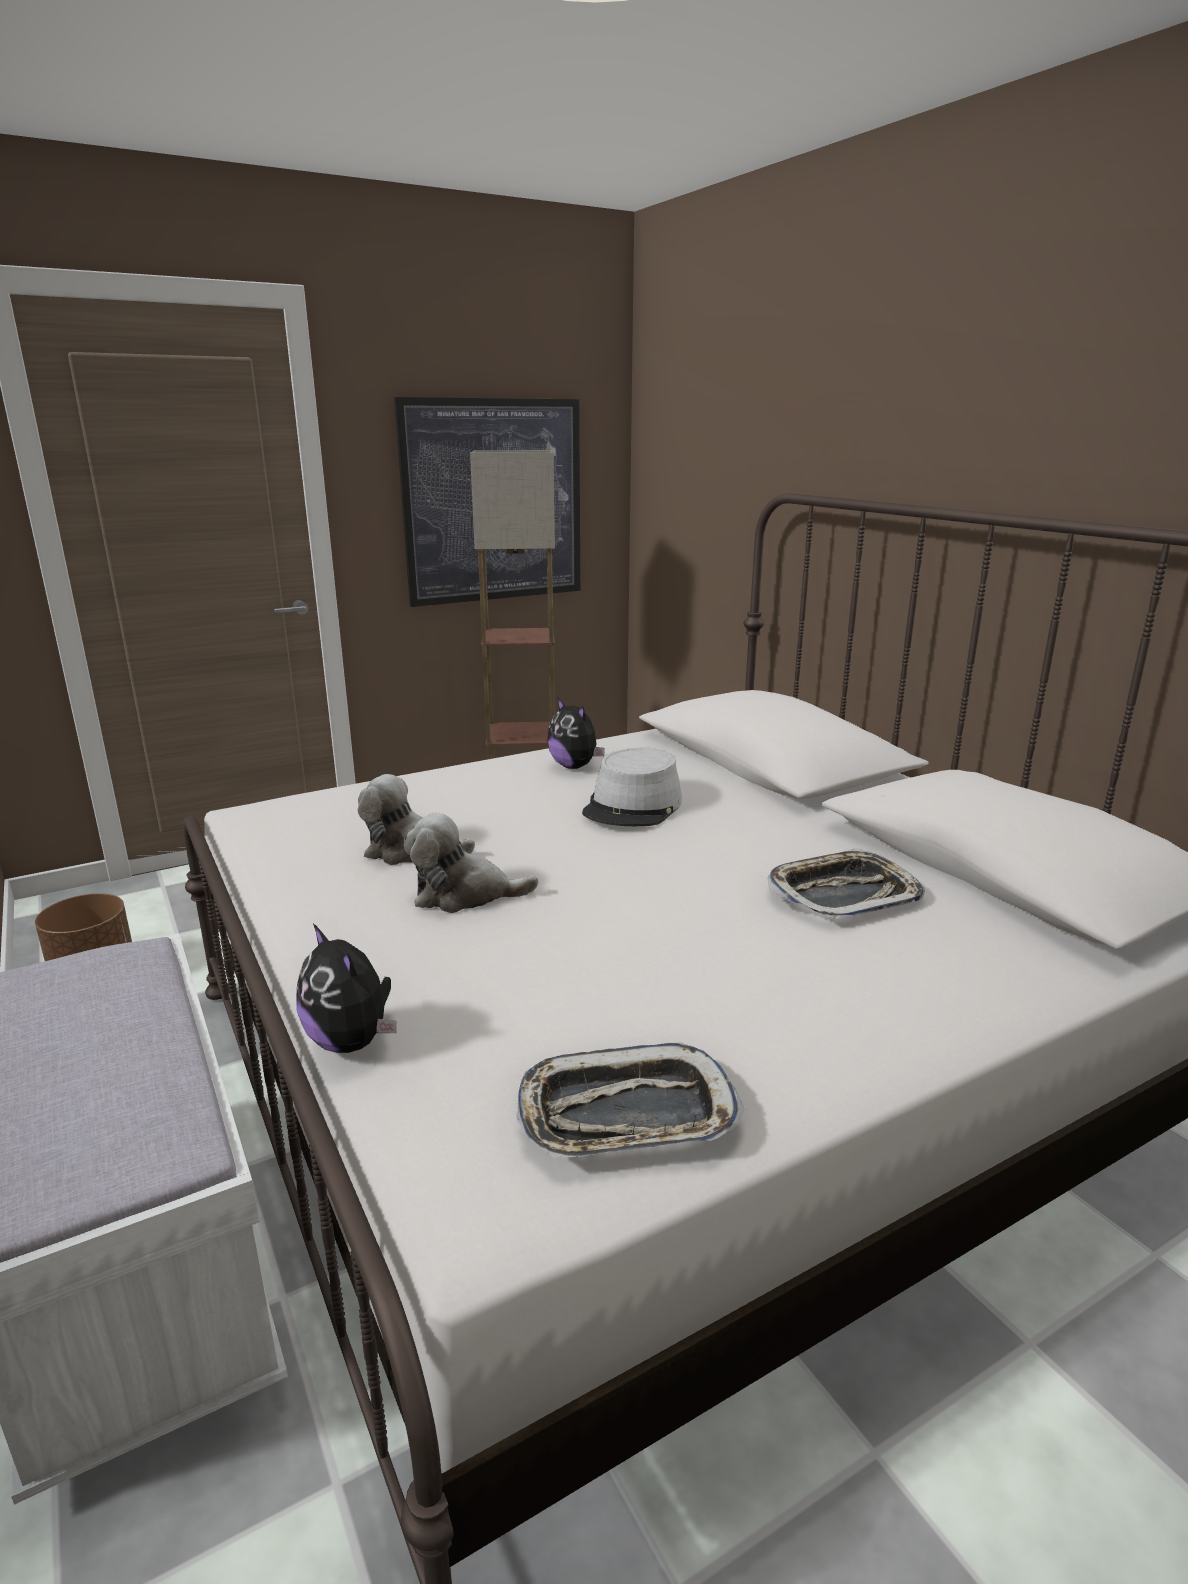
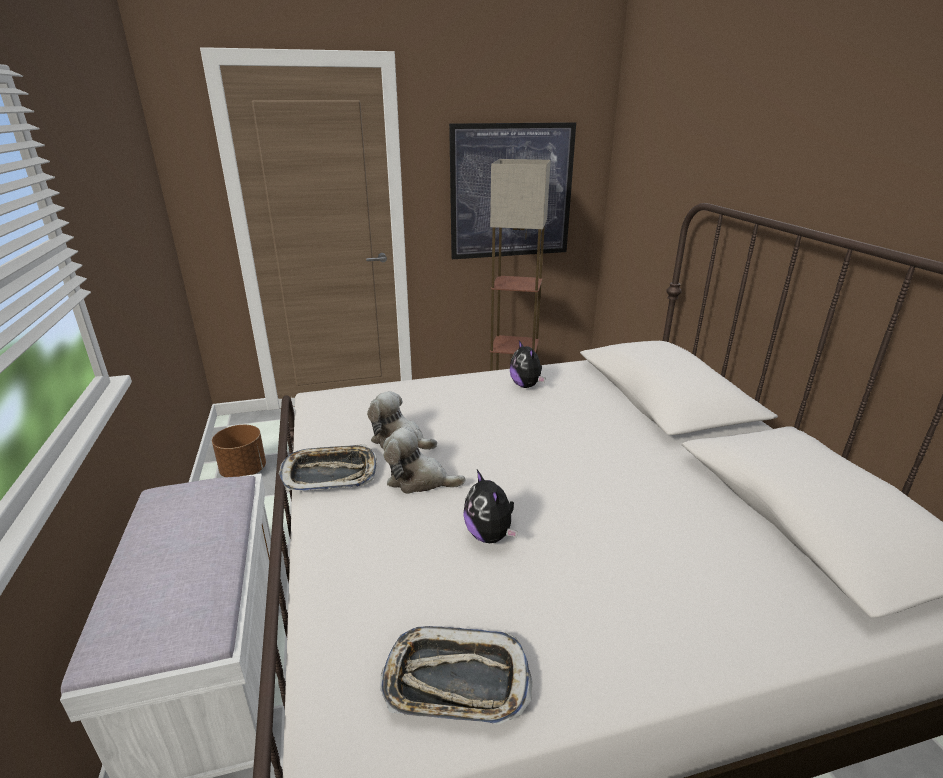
camera: 15 degrees right, 5 degrees up
plush toy [296,923,397,1053] -> plush toy moved to [463,470,518,543]
grey hat [582,748,682,826] -> none
tray [767,848,925,920] -> tray moved to [279,444,377,491]

